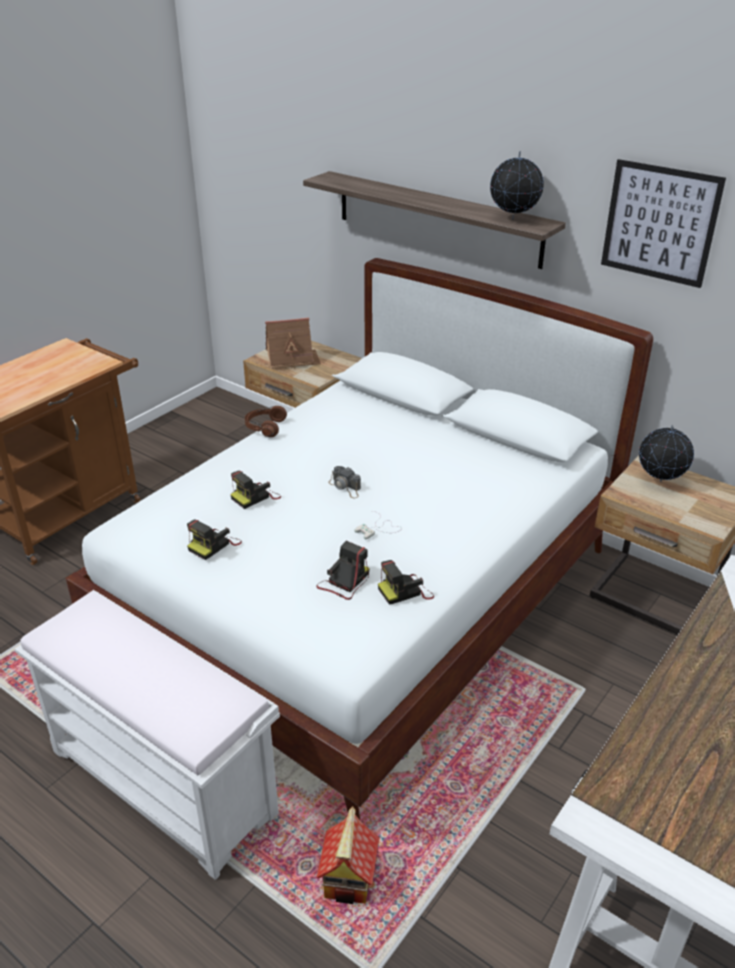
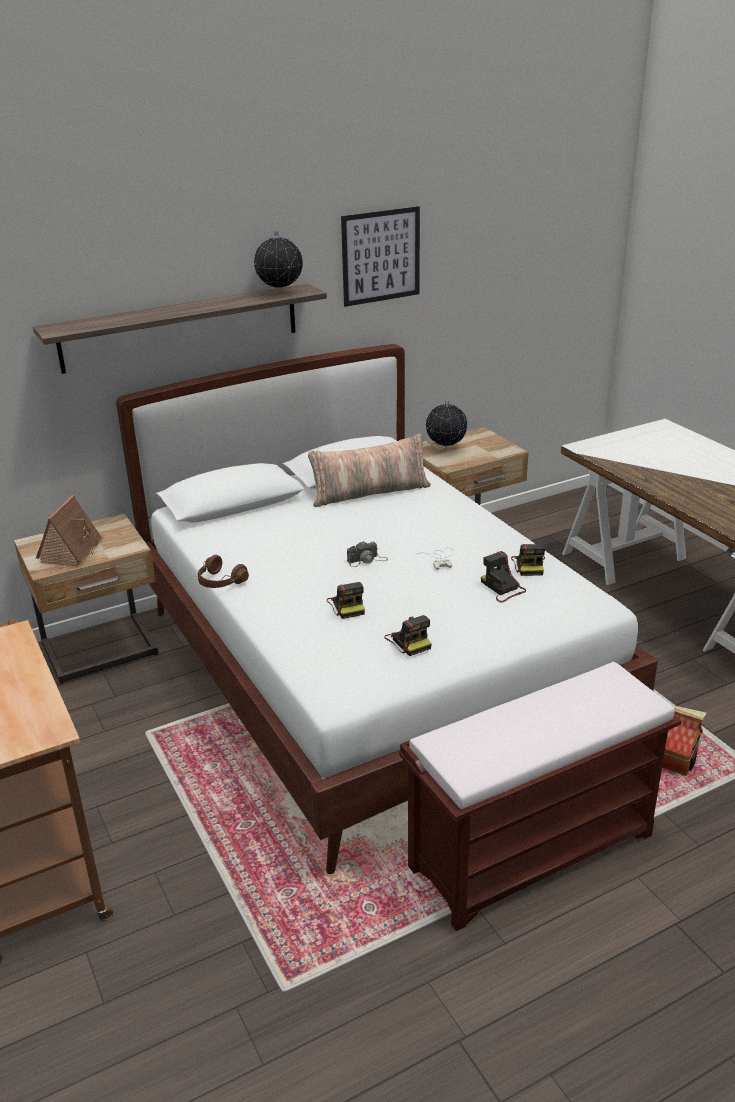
camera: 65 degrees left, 5 degrees down
white bench [15,590,280,880] -> brown bench [399,662,682,931]
none -> pillow [308,434,431,507]

